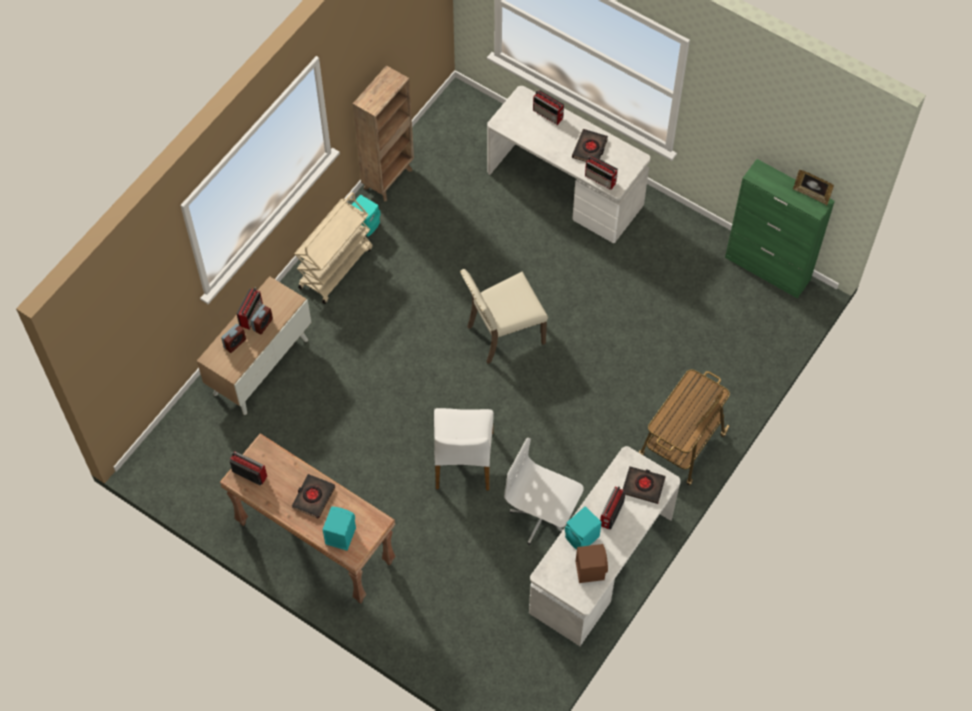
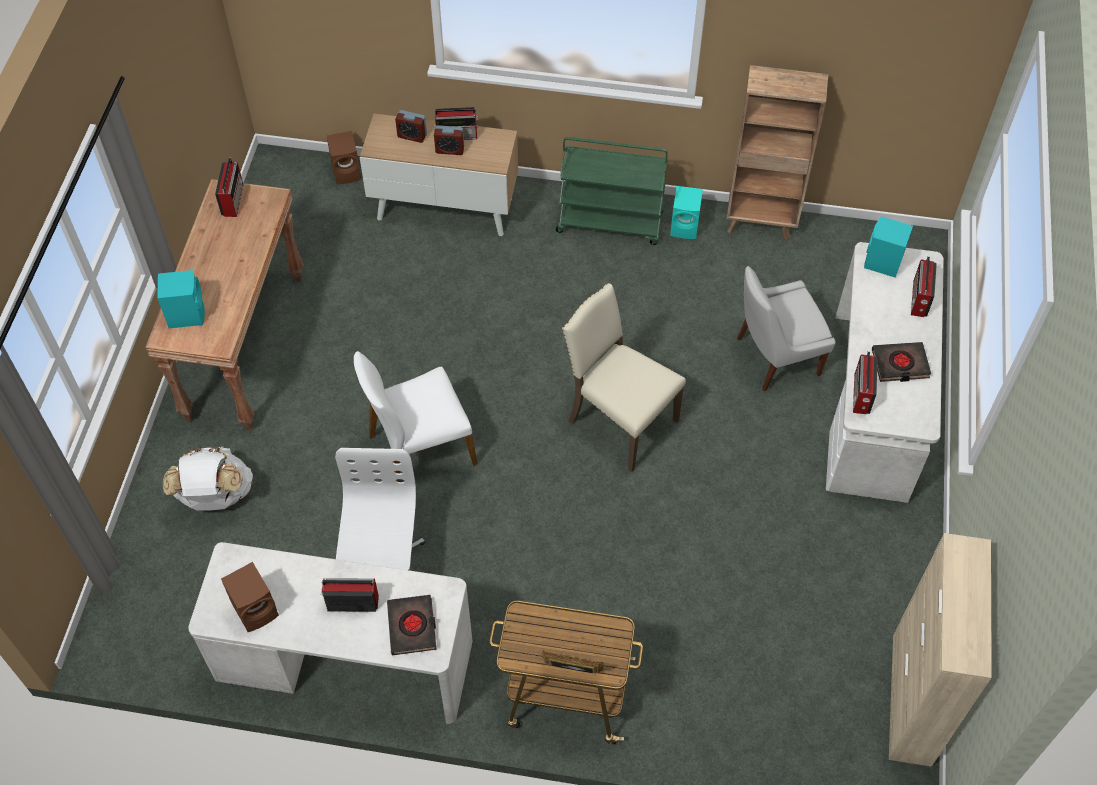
camera: 65 degrees right, 5 degrees down
black book [292,474,335,519] -> none
beige cart [295,192,372,304] -> green cart [556,137,668,245]
turquoise speaker [565,506,602,550] -> turquoise speaker moved to [864,216,913,278]
green cabinet [725,159,835,299] -> beige cabinet [889,533,992,767]
picture frame [793,170,834,205] -> none
none -> white backpack [163,446,253,511]
none -> brown speaker [327,131,361,184]
none -> white chair [737,266,836,392]

